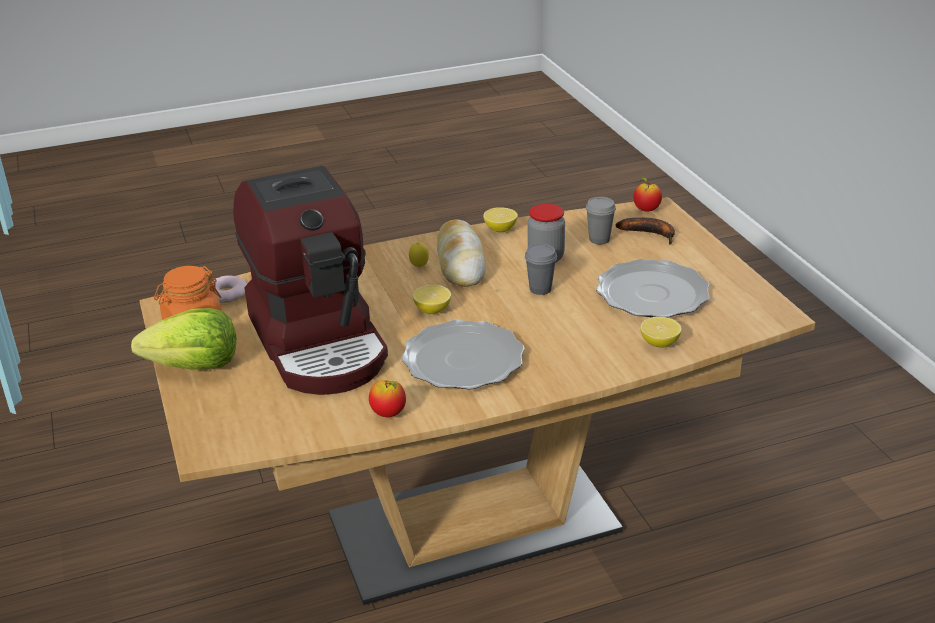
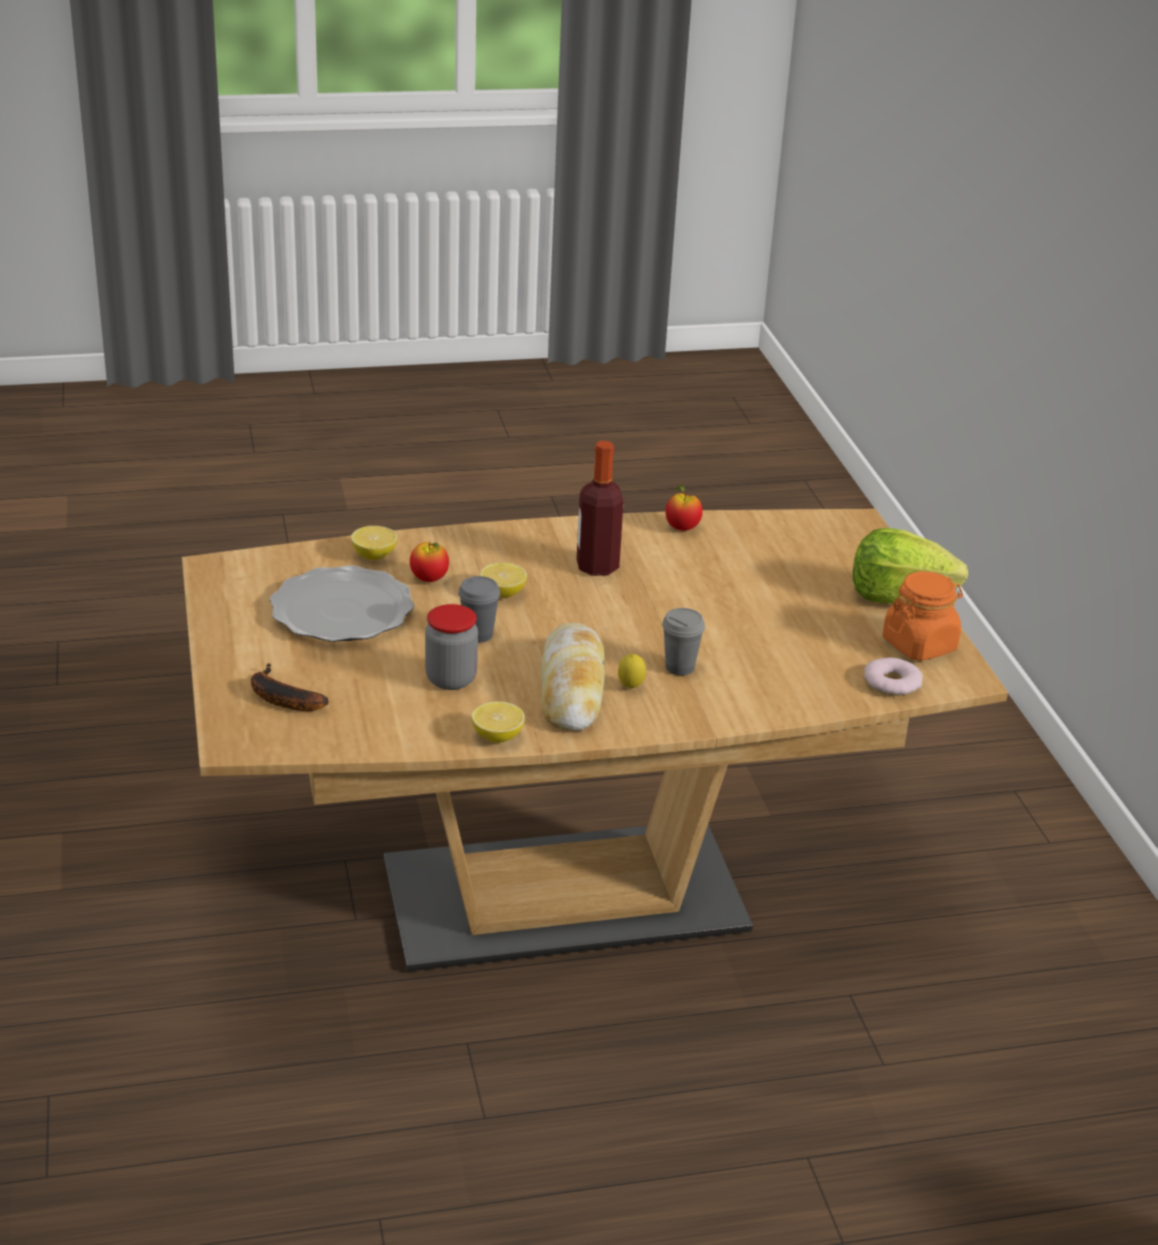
camera: 175 degrees left, 0 degrees up
coffee machine [233,166,388,395] -> none
plate [401,320,524,389] -> bottle [576,441,624,576]
lemon [413,285,451,314] -> lemon moved to [480,563,527,597]
grey cup [586,197,616,244] -> grey cup moved to [662,608,705,676]
apple [633,177,662,212] -> apple moved to [410,542,449,582]

